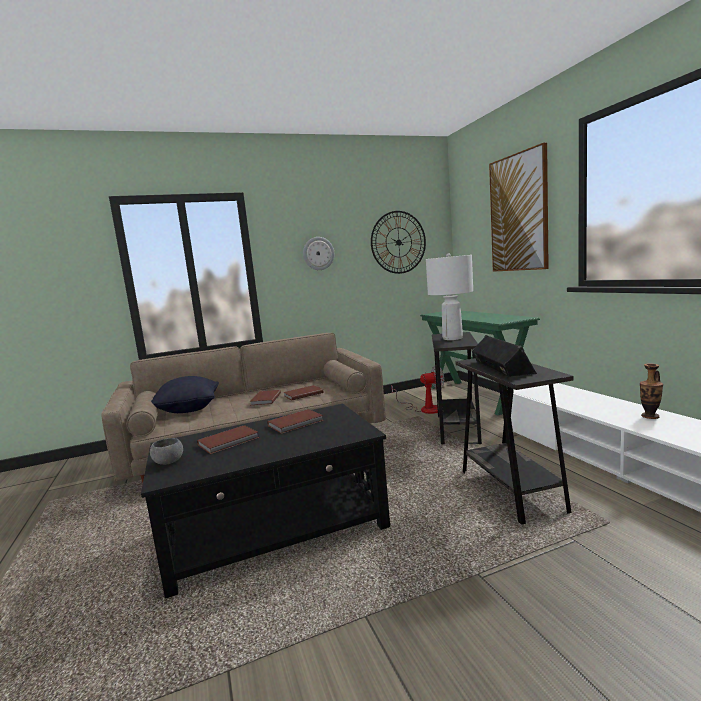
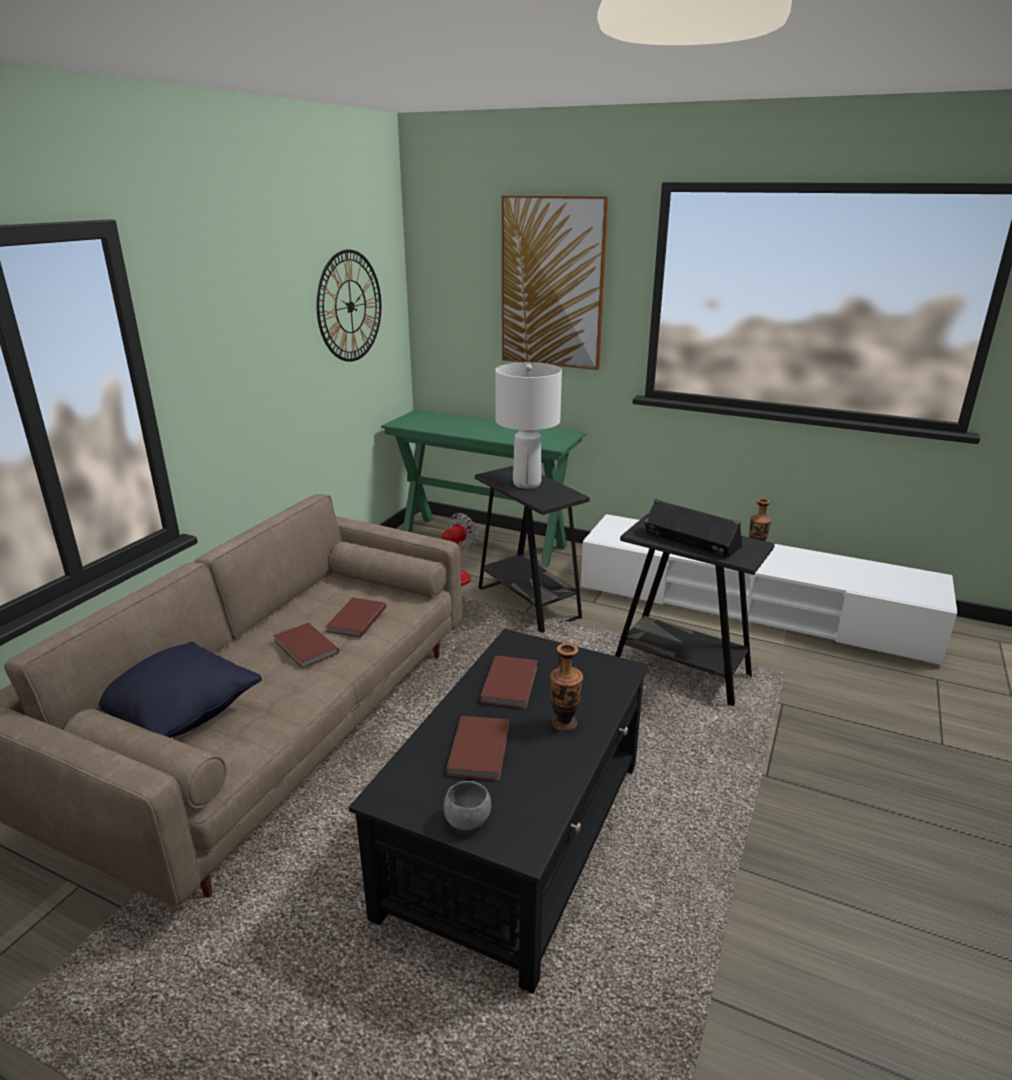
camera: 45 degrees left, 15 degrees up
wall clock [303,237,334,270] -> none
none -> vase [550,643,583,732]

